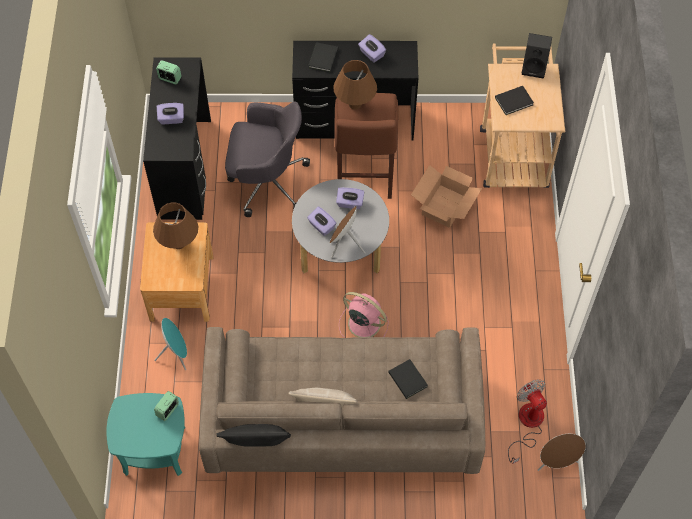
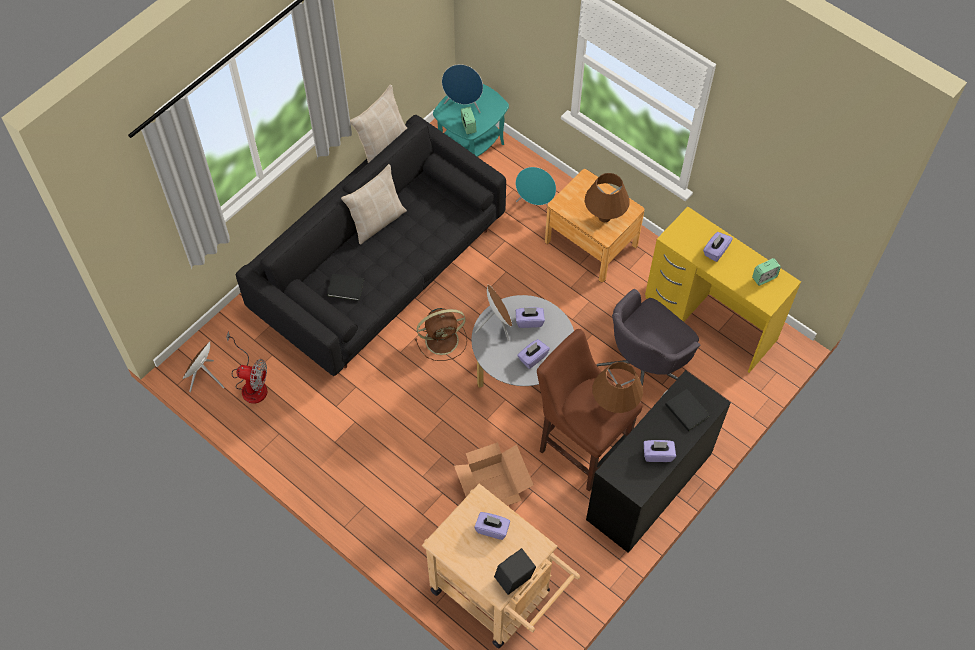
camera: 130 degrees right, 0 degrees up
black desk [143,57,211,220] -> yellow desk [645,207,801,373]
beige sofa [199,327,485,474] -> black sofa [236,115,506,376]
black pillow [216,424,291,447] -> beige pillow [350,85,407,163]
pink fan [339,292,389,338] -> brown fan [415,308,467,361]
black book [495,86,534,115] -> purple tissue box [474,512,510,540]
none -> blue speaker [442,64,483,113]

